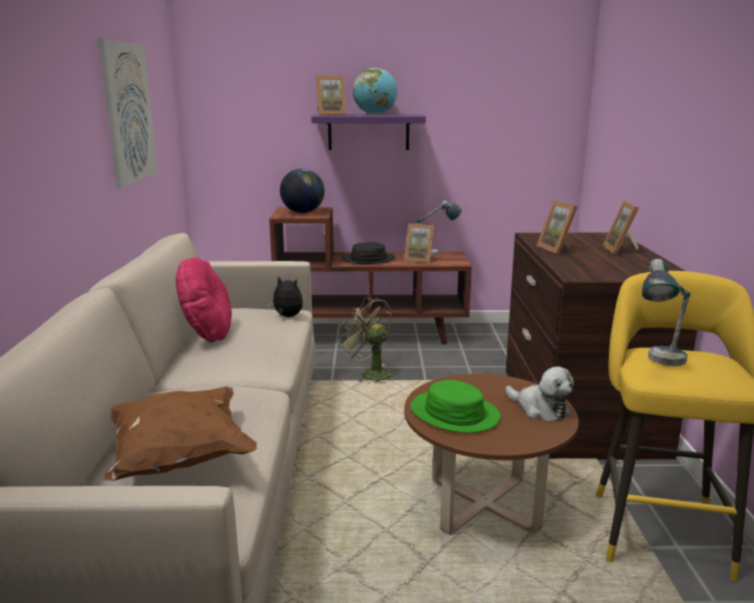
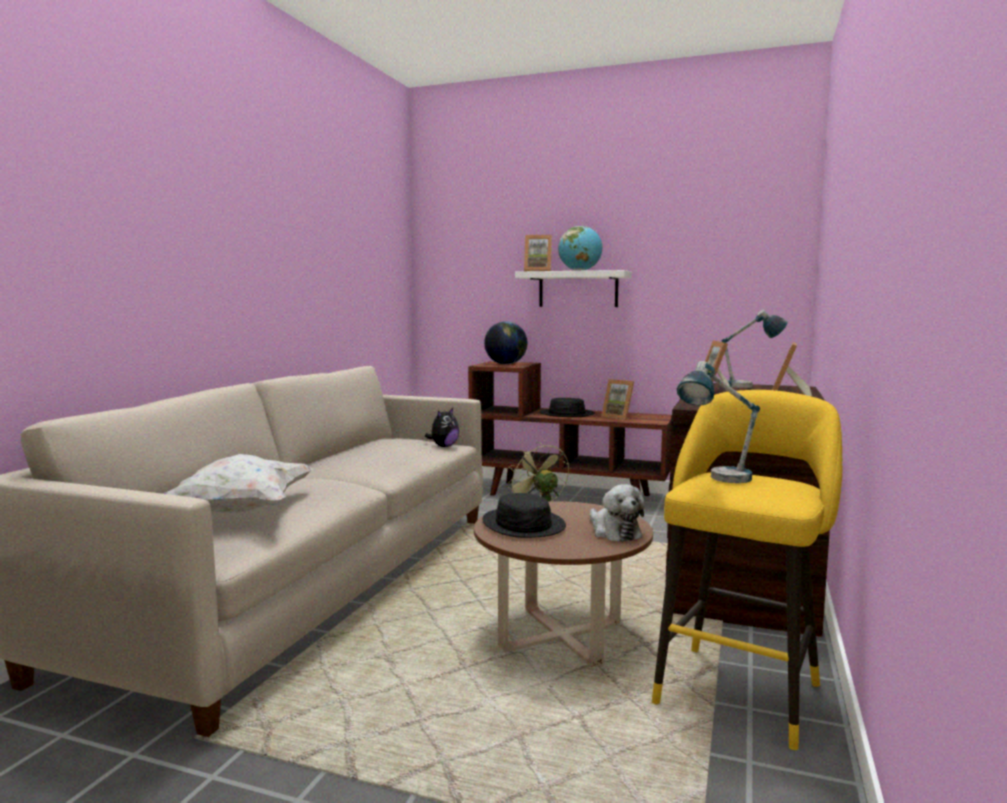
camera: 20 degrees right, 10 degrees down
picture [98,39,158,188] -> none
brown pillow [103,386,257,481] -> white pillow [163,454,313,513]
pink pillow [176,257,232,343] -> none
plush toy [268,276,303,317] -> plush toy turned 75 degrees clockwise [425,408,459,447]
purple shelf [311,115,426,150] -> white shelf [515,270,632,307]
green hat [410,380,501,433] -> black hat [482,493,566,538]
table lamp [416,200,462,256] -> table lamp moved to [722,310,788,388]

